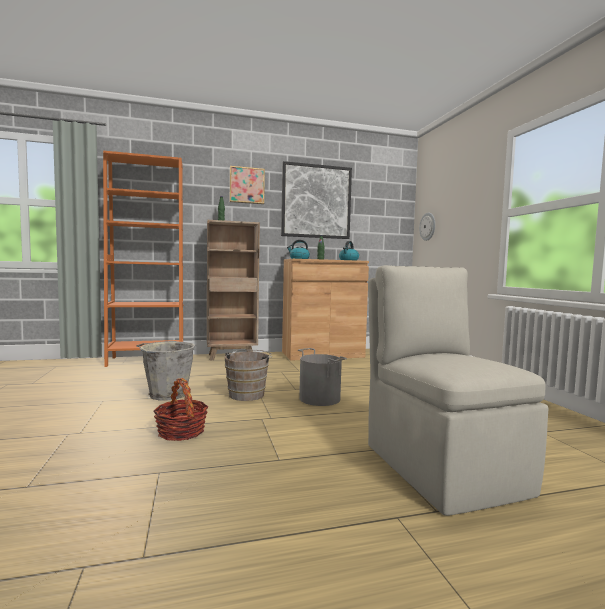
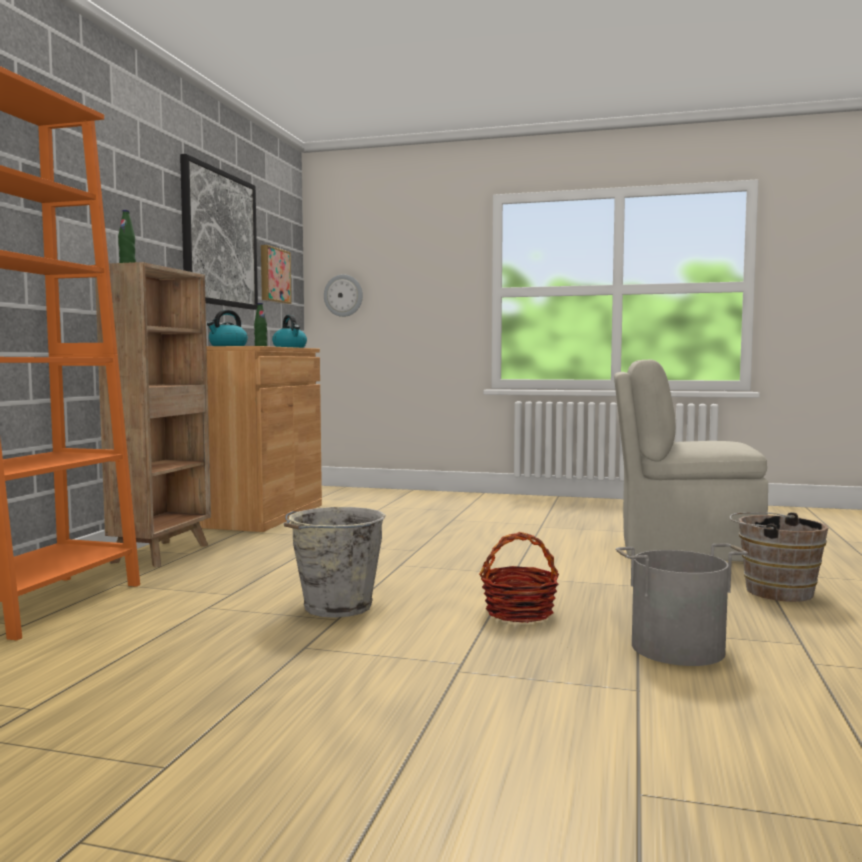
camera: 60 degrees left, 0 degrees up
brown bucket [225,350,272,401] -> brown bucket moved to [730,512,829,602]
picture [230,166,265,204] -> picture moved to [261,245,291,304]
grey bucket [298,348,347,406] -> grey bucket moved to [615,544,748,666]

